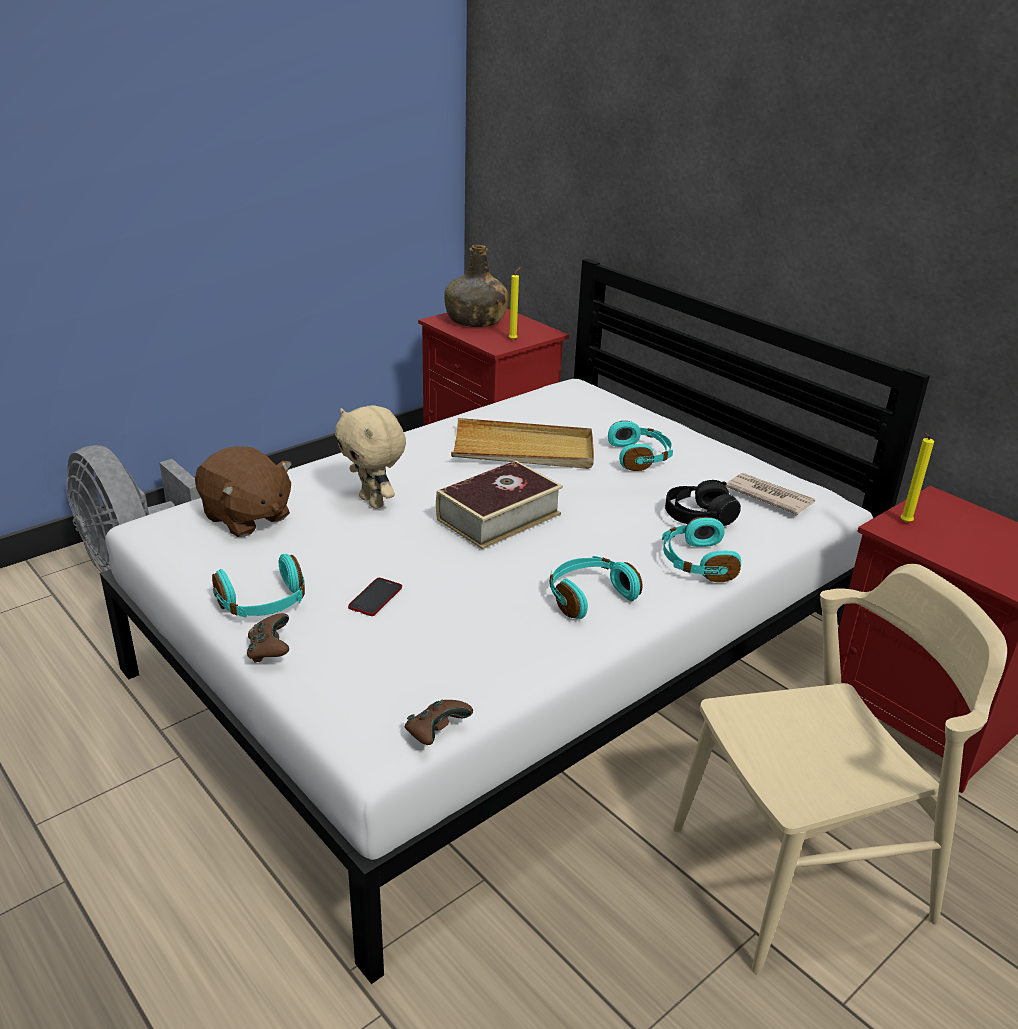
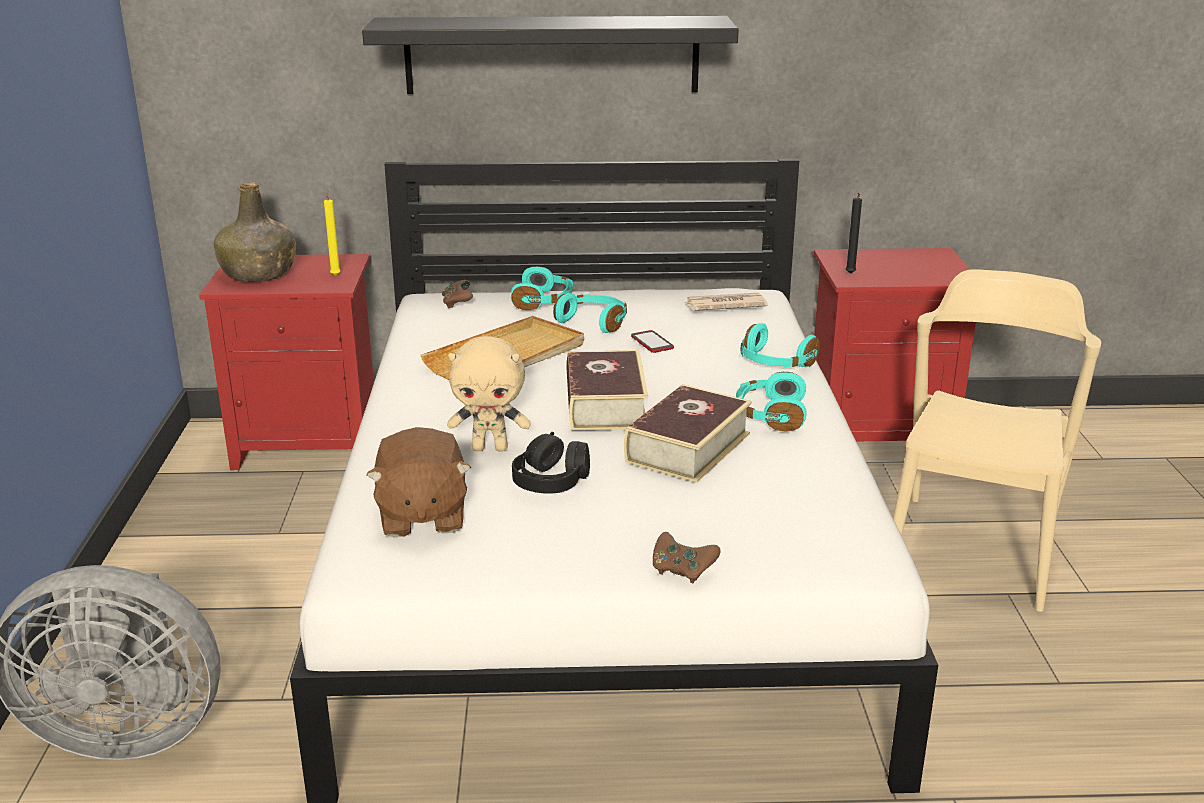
camera: 50 degrees left, 5 degrees down
brown plush toy [195,446,292,537] -> brown plush toy turned 90 degrees clockwise [366,427,471,537]
turquoise headphones [212,554,305,618] -> turquoise headphones moved to [511,266,573,310]
phone [348,578,402,616] -> phone moved to [631,330,674,353]
brown game controller [405,699,473,745] -> brown game controller moved to [442,280,473,308]
black headphones [665,480,741,526] -> black headphones moved to [512,432,590,494]
yellow candle [901,432,934,523] -> black candle [846,193,862,274]
none -> black shelf [362,16,739,94]
none -> book [624,384,752,482]

